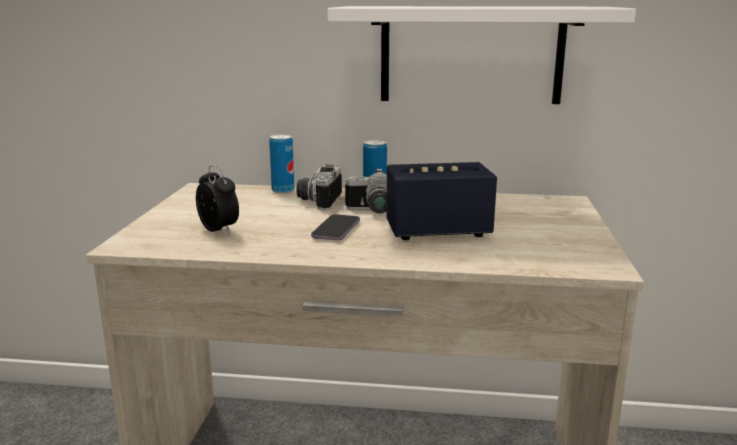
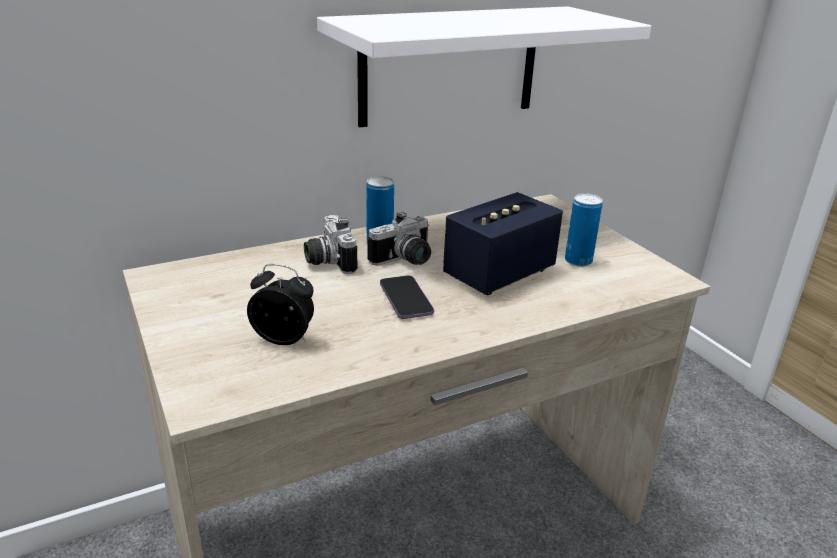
camera: 35 degrees left, 10 degrees up
can [269,134,294,193] -> can moved to [565,193,603,267]

